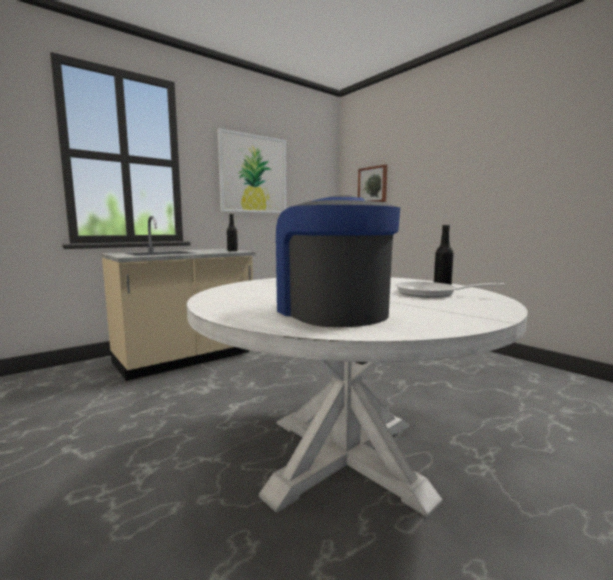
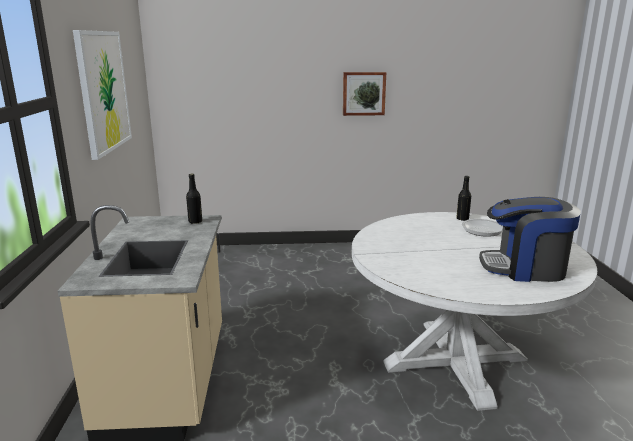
camera: 55 degrees left, 10 degrees up
picture [358,164,387,202] -> picture moved to [343,72,386,116]

